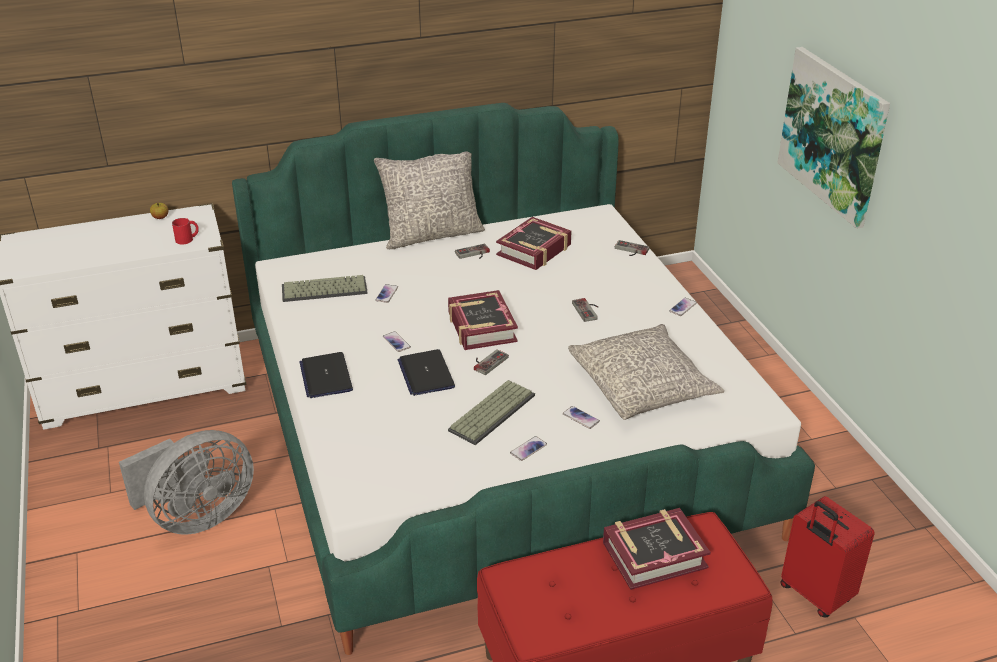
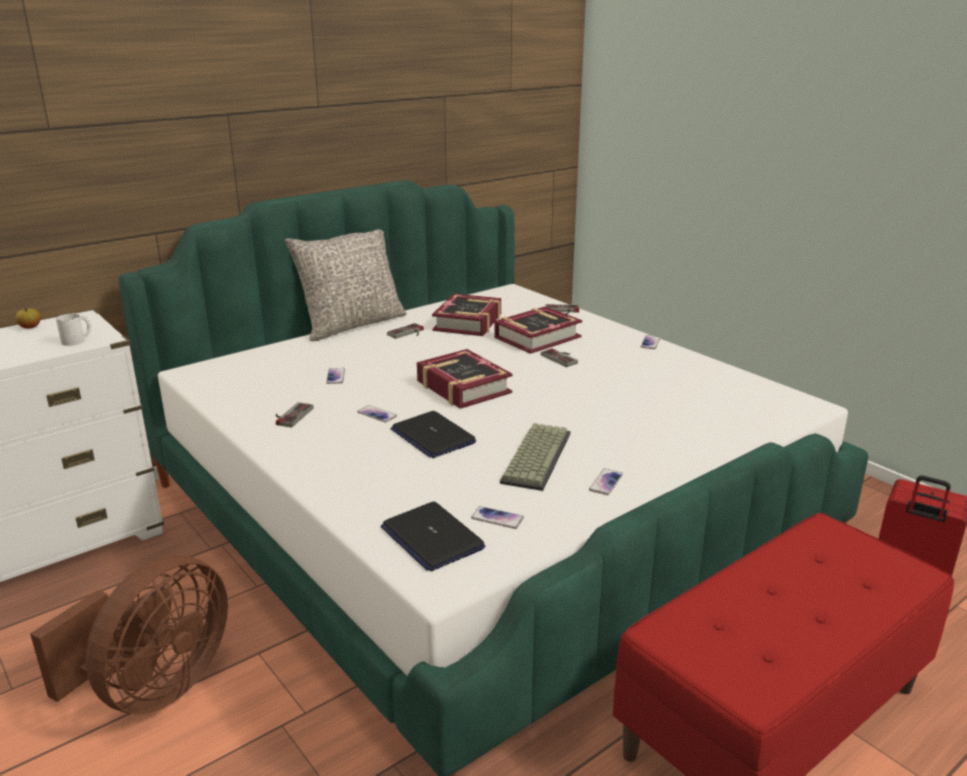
camera: 20 degrees left, 10 degrees down
grey fan [119,430,254,535] -> brown fan [30,555,228,715]
red mug [172,218,199,244] -> white mug [56,313,91,346]
keyboard [282,275,368,302] -> none
laptop [300,352,353,398] -> laptop moved to [381,502,485,571]
game controller [474,349,509,375] -> game controller moved to [276,402,313,427]
phone [563,406,600,429] -> phone moved to [471,506,524,529]
grey pillow [568,324,724,420] -> none
book [603,508,711,590] -> book moved to [495,306,582,354]
picture [777,47,890,229] -> none

